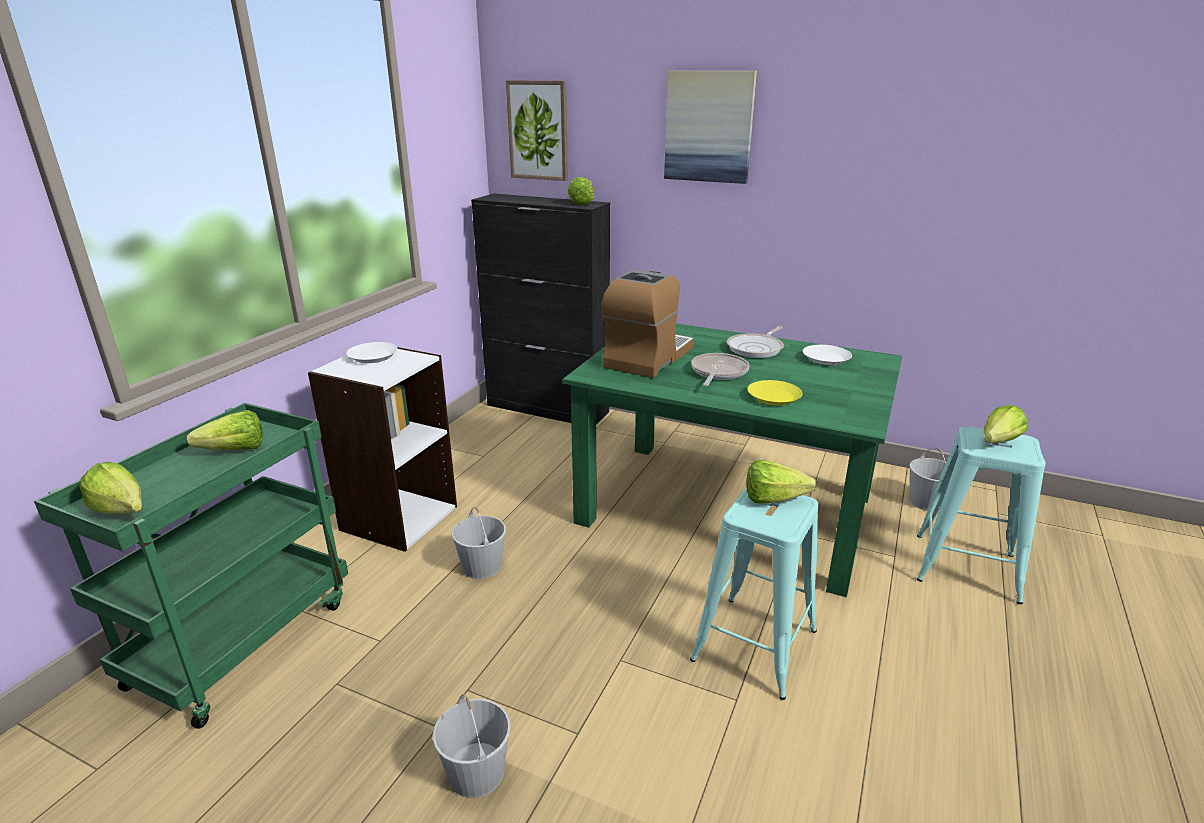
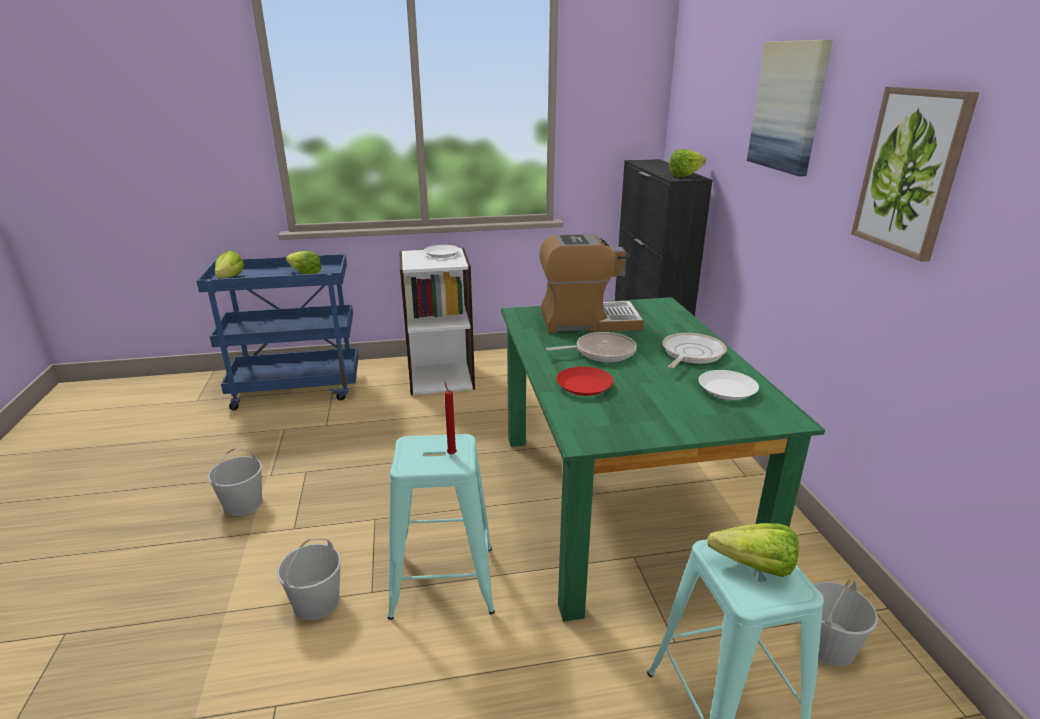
camera: 55 degrees right, 0 degrees up
green cart [34,403,348,729] -> blue cart [196,254,358,410]
white bucket [452,507,506,579] -> white bucket moved to [277,538,341,620]
picture [506,80,568,181] -> picture moved to [851,87,980,262]
frying pan [727,326,784,358] -> frying pan turned 120 degrees clockwise [662,333,727,369]
lettuce [747,460,816,504] -> red candle [444,382,457,455]
yellow plate [748,380,802,406] -> red plate [556,366,614,396]

